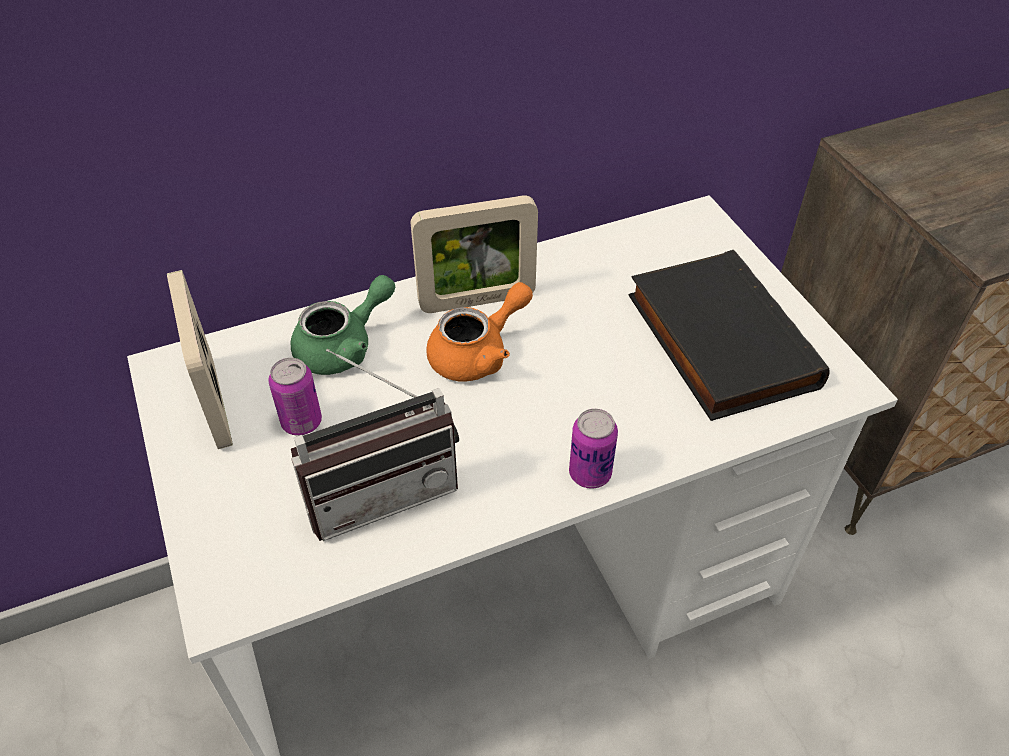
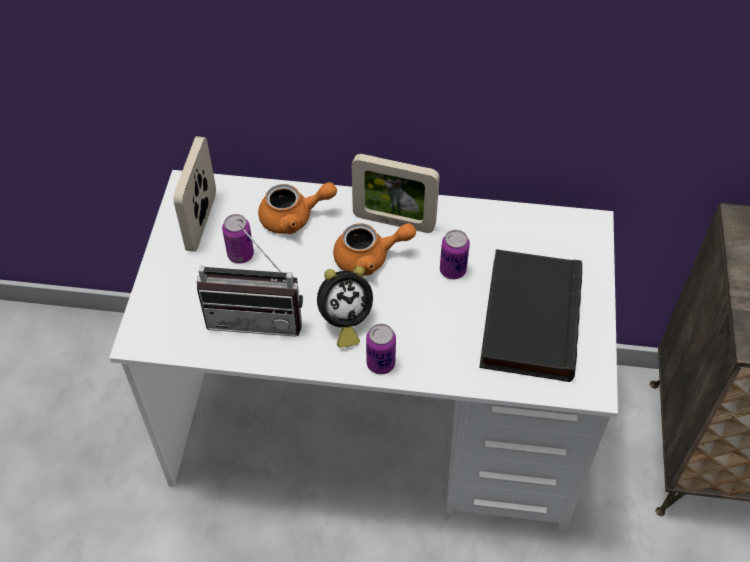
camera: 30 degrees right, 5 degrees up
green teapot [291,275,395,375] -> orange teapot [258,182,337,234]
none -> alarm clock [317,266,373,347]
none -> can [440,230,470,279]

